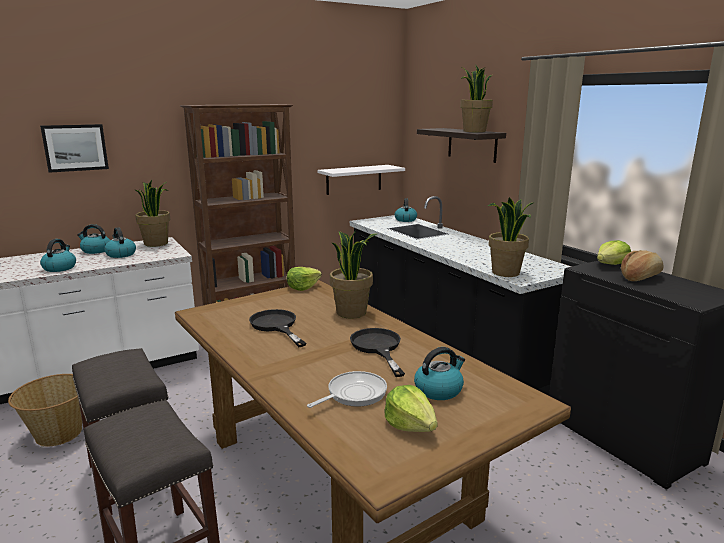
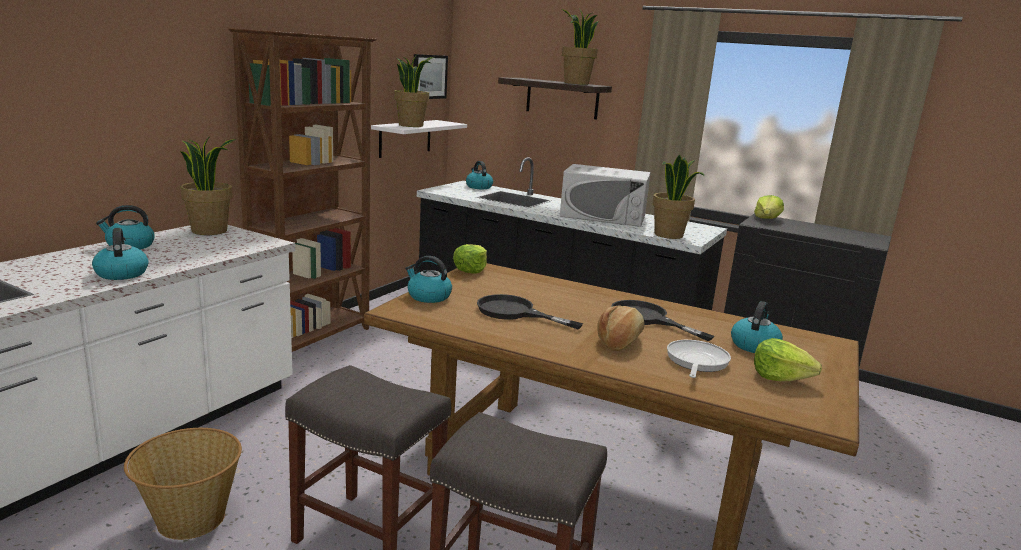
camera: 30 degrees left, 0 degrees up
picture [40,124,109,173] -> picture moved to [413,54,448,99]
kettle [104,227,136,258] -> kettle moved to [405,256,452,303]
potted plant [330,231,377,319] -> potted plant moved to [394,54,434,127]
bread [621,250,664,281] -> bread moved to [597,305,644,351]
none -> white microwave [560,164,651,227]

